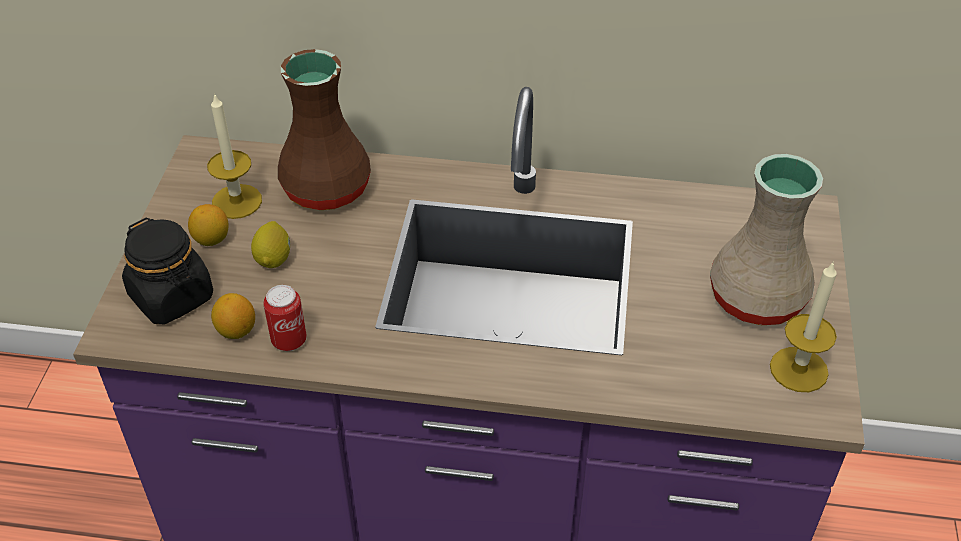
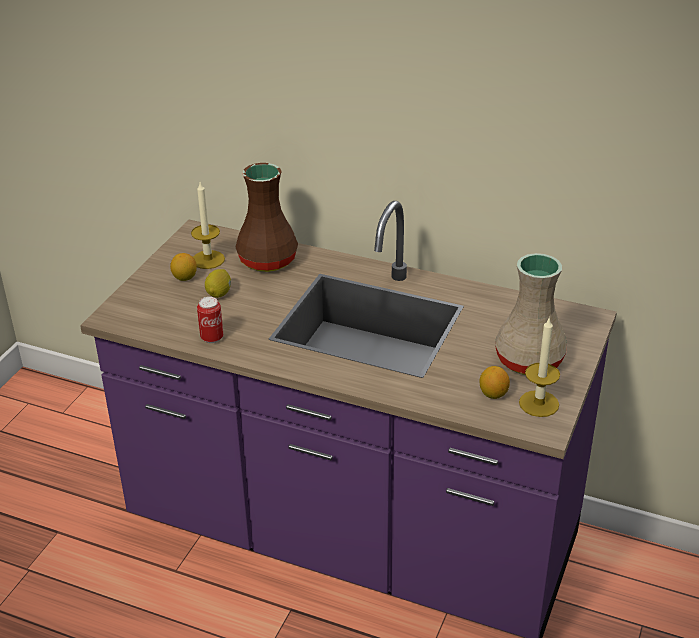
camera: 15 degrees right, 10 degrees down
black jar [122,218,213,324] -> none
lemon [211,293,255,339] -> lemon moved to [479,366,510,399]

